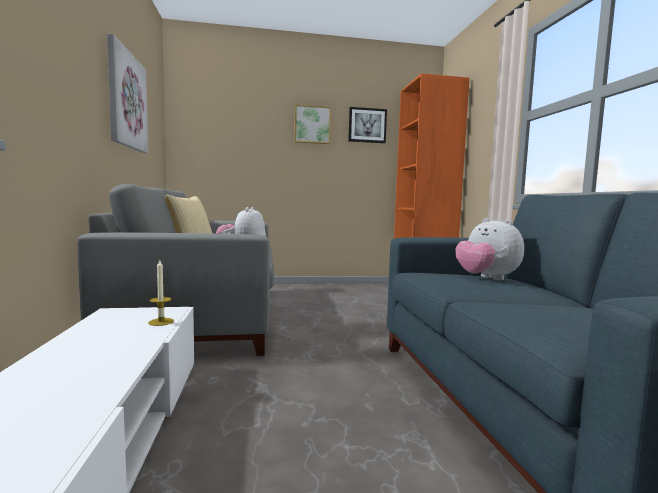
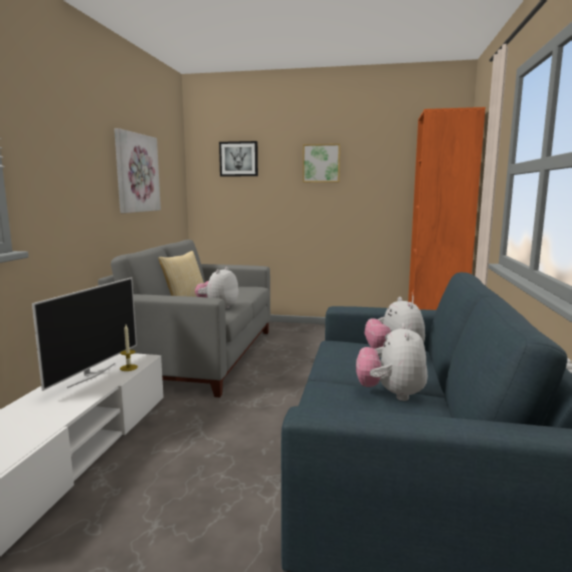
camera: 20 degrees right, 5 degrees up
picture [348,107,387,143] -> picture moved to [219,141,258,177]
none -> television [32,277,137,391]
none -> plush toy [356,323,428,401]

